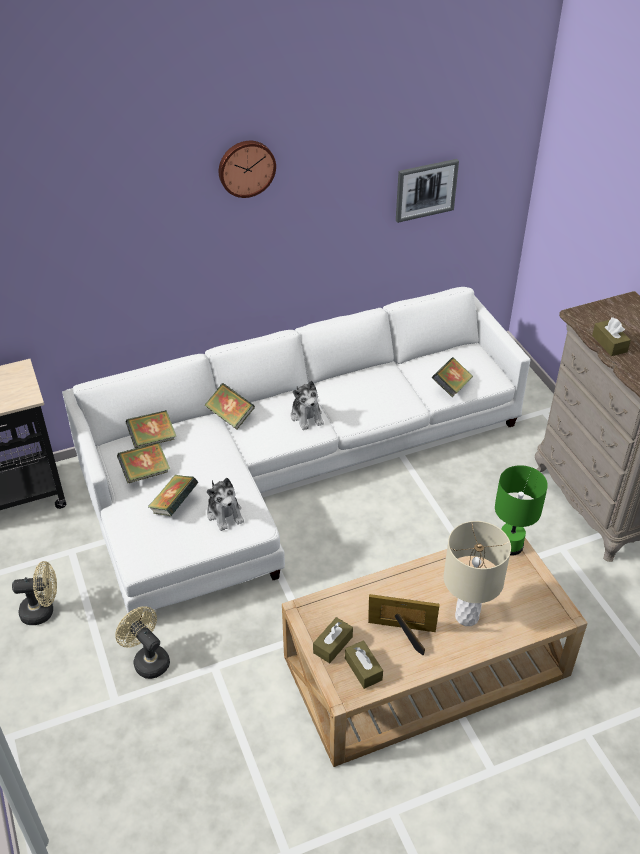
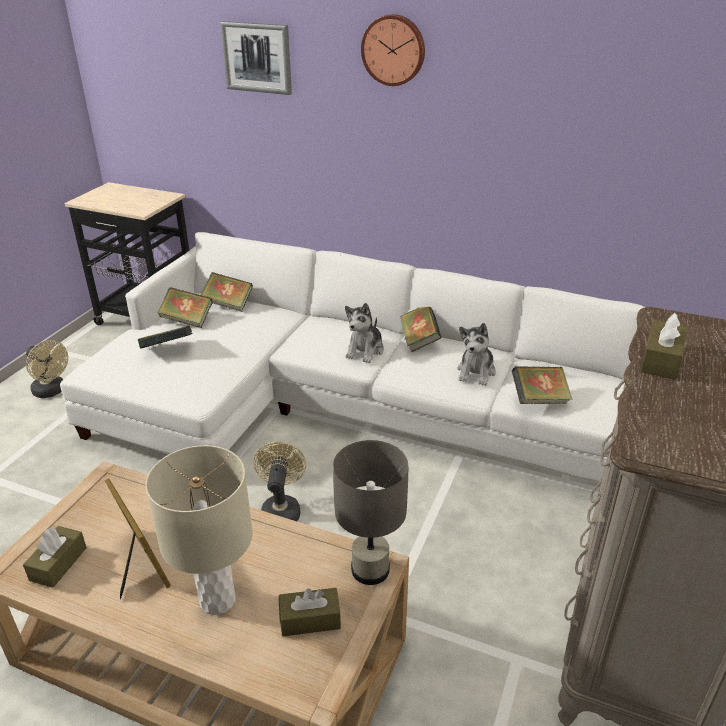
camera: 45 degrees right, 10 degrees down
beige fan [115,606,170,679] -> beige fan moved to [254,442,306,521]
book [204,383,255,430] -> book moved to [400,307,442,352]
plush toy [207,478,244,531] -> plush toy moved to [457,323,496,386]
brown tissue box [313,617,353,663] -> brown tissue box moved to [279,588,341,636]
picture [396,159,459,223] -> picture moved to [220,21,292,95]
green table lamp [495,465,548,555] -> grey table lamp [333,440,408,585]

